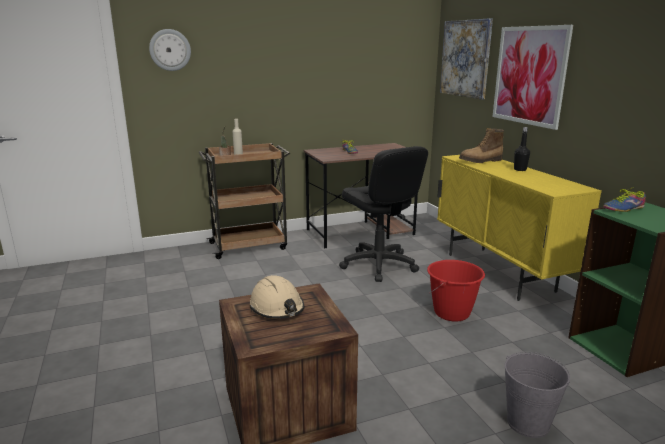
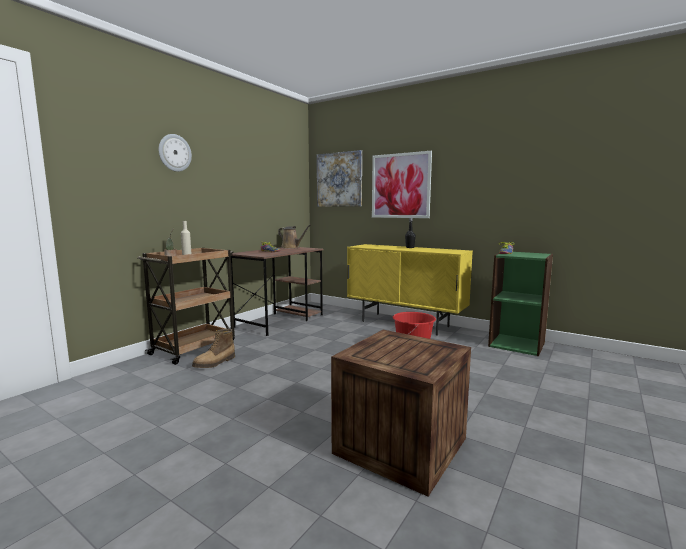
camera: 35 degrees left, 10 degrees down
wall clock [149,29,191,71] -> wall clock moved to [159,134,192,172]
beige hard hat [250,275,305,319] -> none
black office chair [339,146,428,282] -> none
boot [459,128,504,163] -> boot moved to [192,329,235,368]
grey bucket [505,352,570,438] -> none
none -> brown watering can [278,224,311,249]

